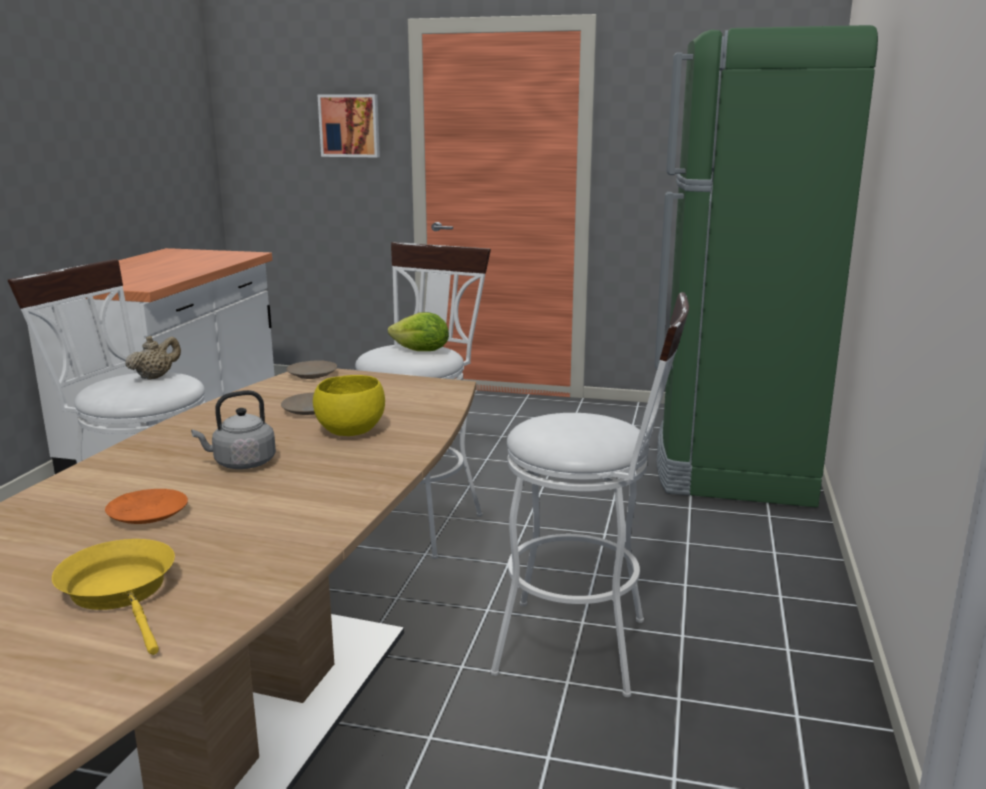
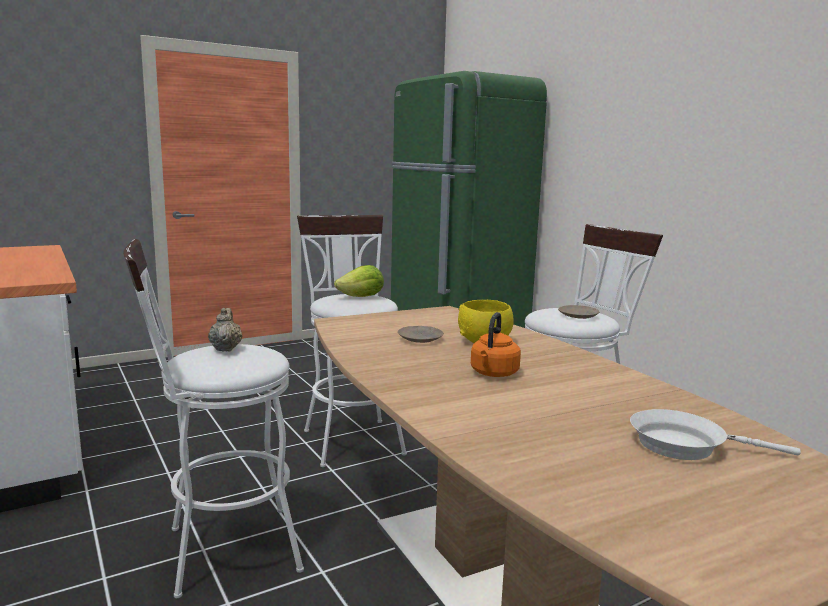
camera: 45 degrees left, 5 degrees down
yellow frying pan [52,539,175,655] -> white frying pan [630,409,801,460]
orange plate [105,489,188,524] -> none
grey kettle [191,390,276,469] -> orange kettle [471,312,521,377]
beige plate [286,361,337,379] -> beige plate moved to [558,305,599,319]
picture [318,94,380,157] -> none

